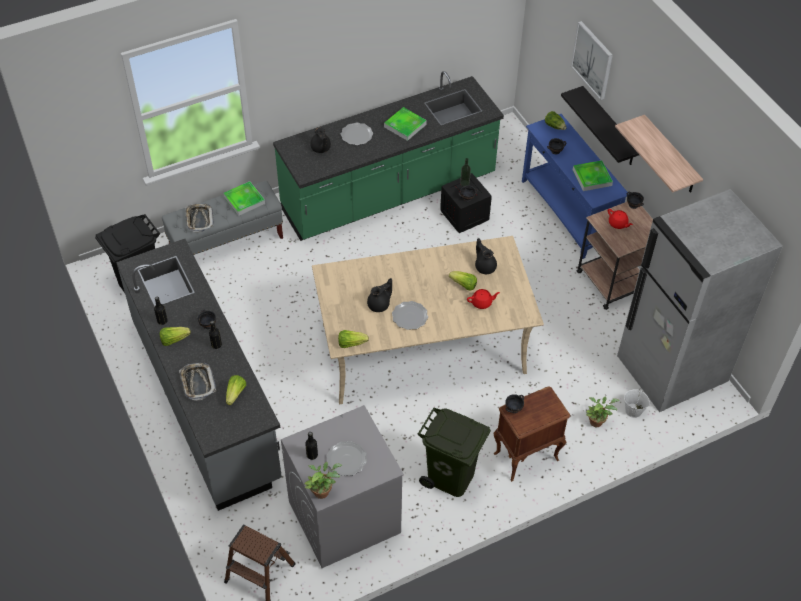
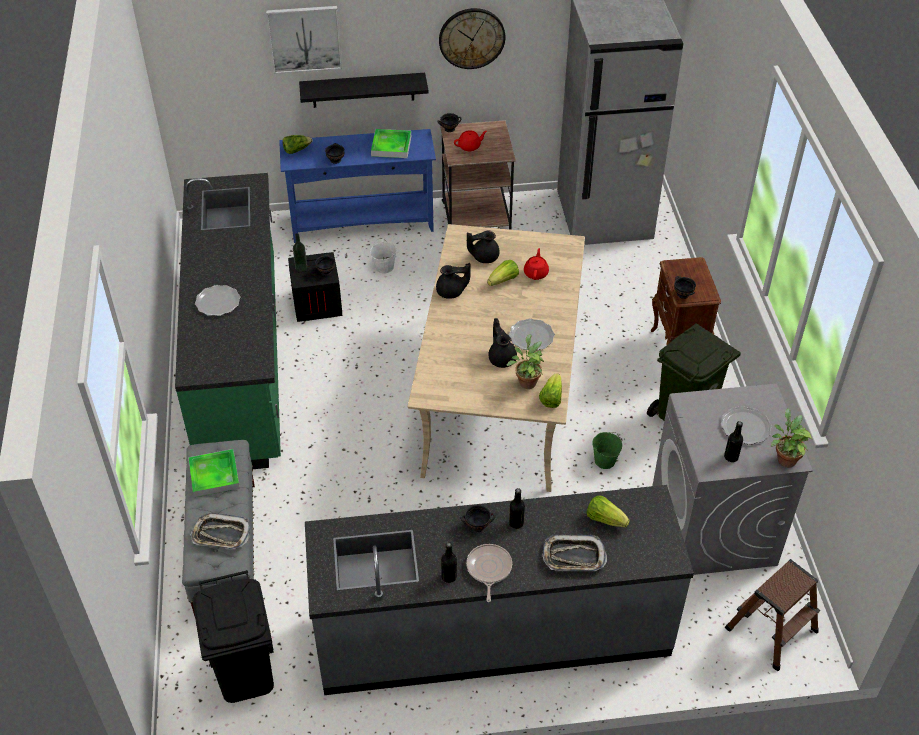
camera: 70 degrees left, 5 degrees down
lettuce [160,327,191,346] -> frying pan [466,544,512,602]
black teapot [310,127,331,153] -> black teapot moved to [436,263,471,298]
tray [384,107,427,141] -> none
potted plant [586,396,620,427] -> potted plant moved to [507,334,544,389]
shelf [615,115,703,193] -> wall clock [439,8,506,69]
white bucket [624,389,650,418] -> white bucket moved to [370,238,397,274]
none -> green bucket [592,432,622,469]

